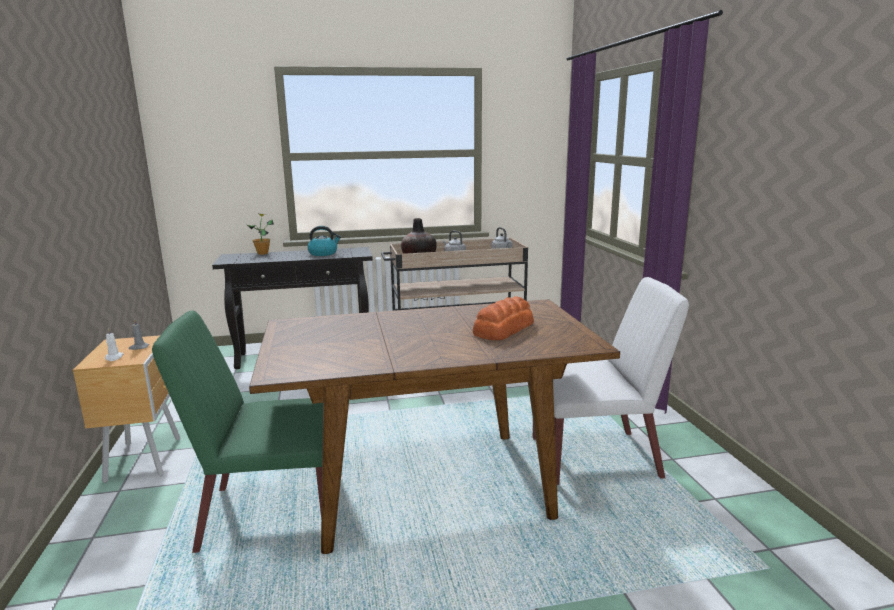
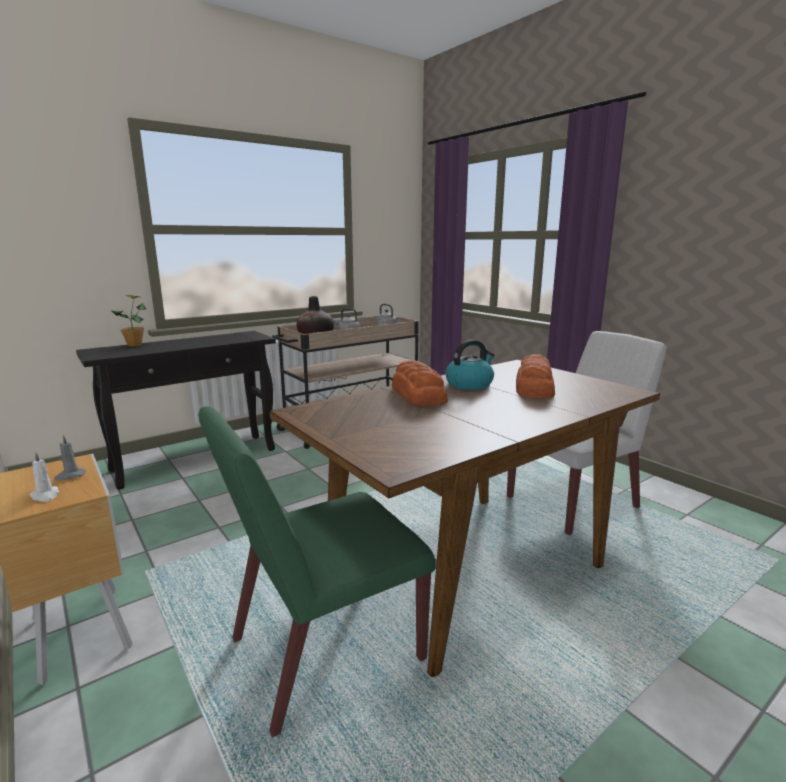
camera: 25 degrees left, 0 degrees up
kettle [307,226,341,256] -> kettle moved to [445,339,495,390]
none -> bread [392,360,448,407]

